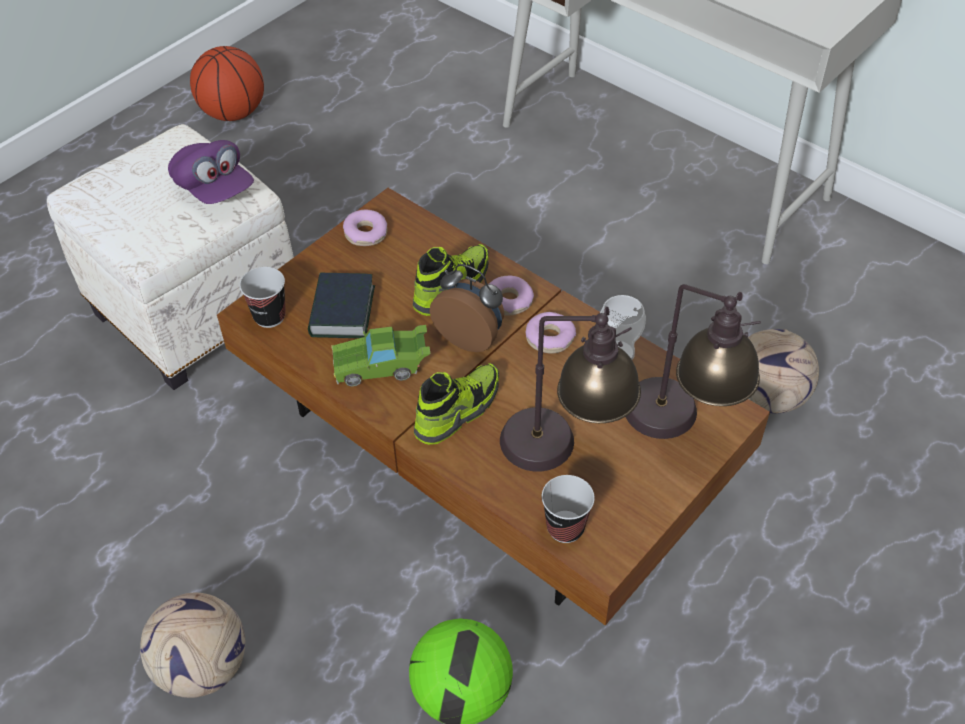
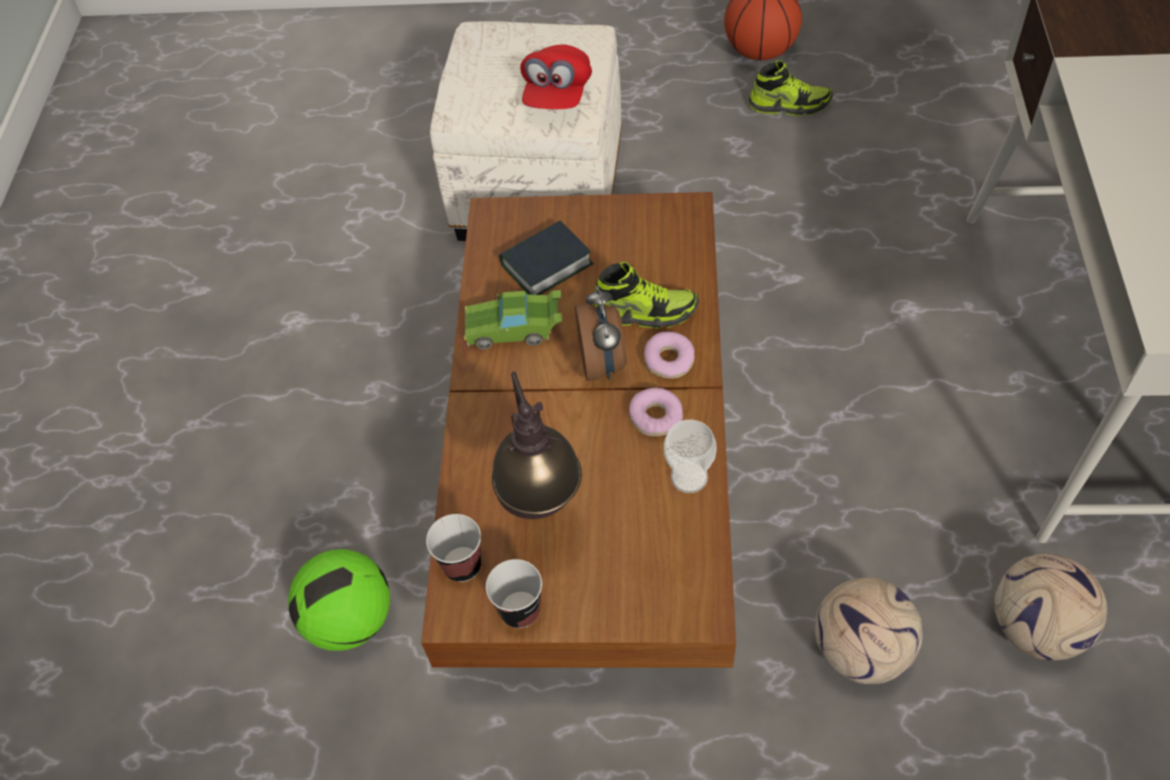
camera: 55 degrees right, 5 degrees up
football [140,592,245,698] -> football moved to [994,554,1107,660]
purple cap [168,140,254,204] -> red cap [520,44,592,109]
cup [239,267,286,328] -> cup moved to [486,559,542,628]
green toy car [331,325,431,387] -> green toy car turned 45 degrees counterclockwise [464,290,562,349]
donut [343,210,387,246] -> none
shoe [414,363,499,445] -> shoe moved to [748,60,833,116]
table lamp [626,284,761,439] -> none

